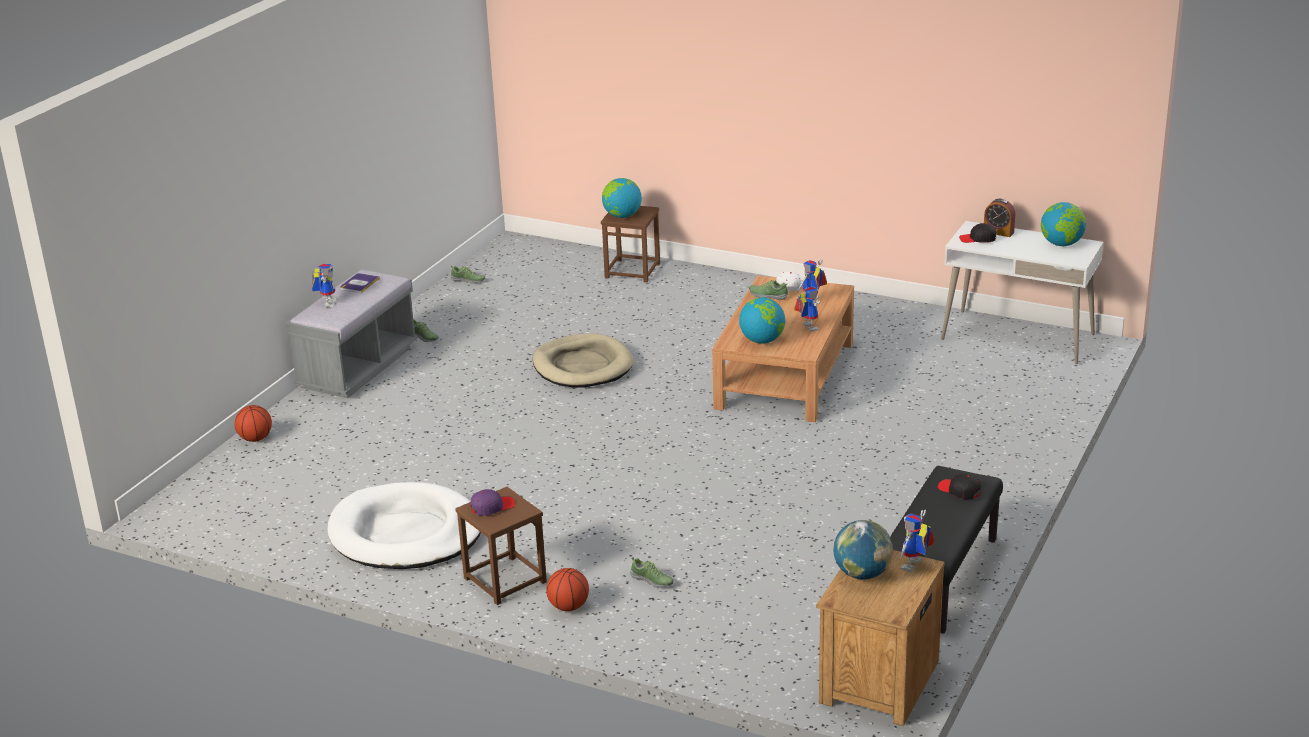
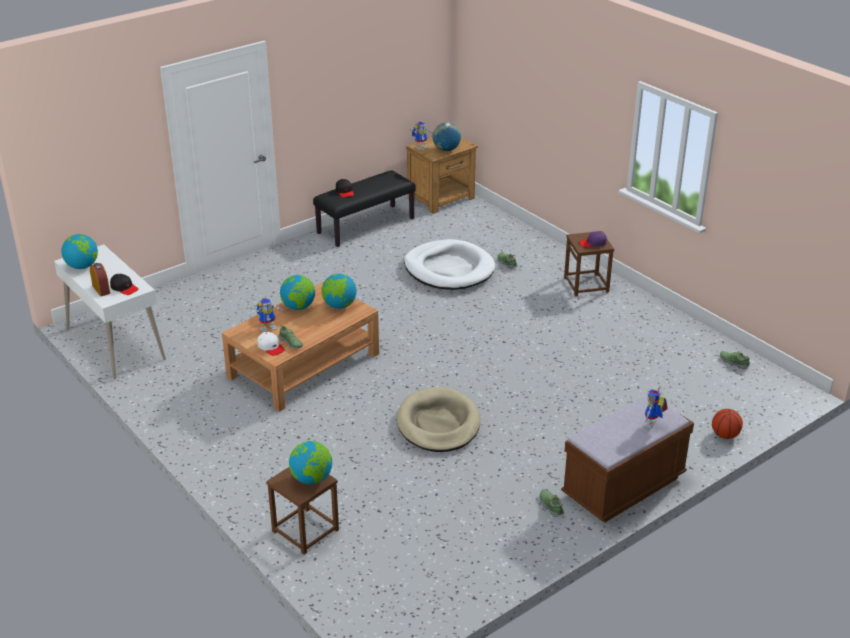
camera: 155 degrees left, 5 degrees up
grey bench [285,270,418,398] -> brown bench [561,395,694,523]
white dog bed [328,482,481,569] -> white dog bed moved to [404,239,495,290]
book [340,273,380,293] -> none
shoe [450,266,485,284] -> shoe moved to [720,351,751,369]
basketball [546,568,589,611] -> none
toy robot [794,286,820,331] -> globe [280,275,315,310]

